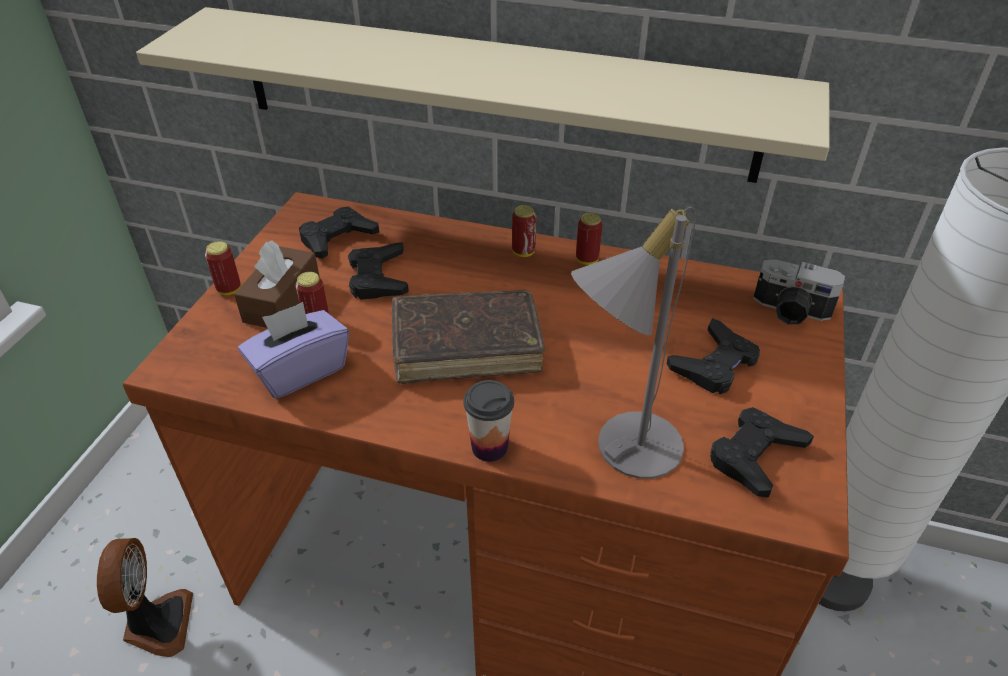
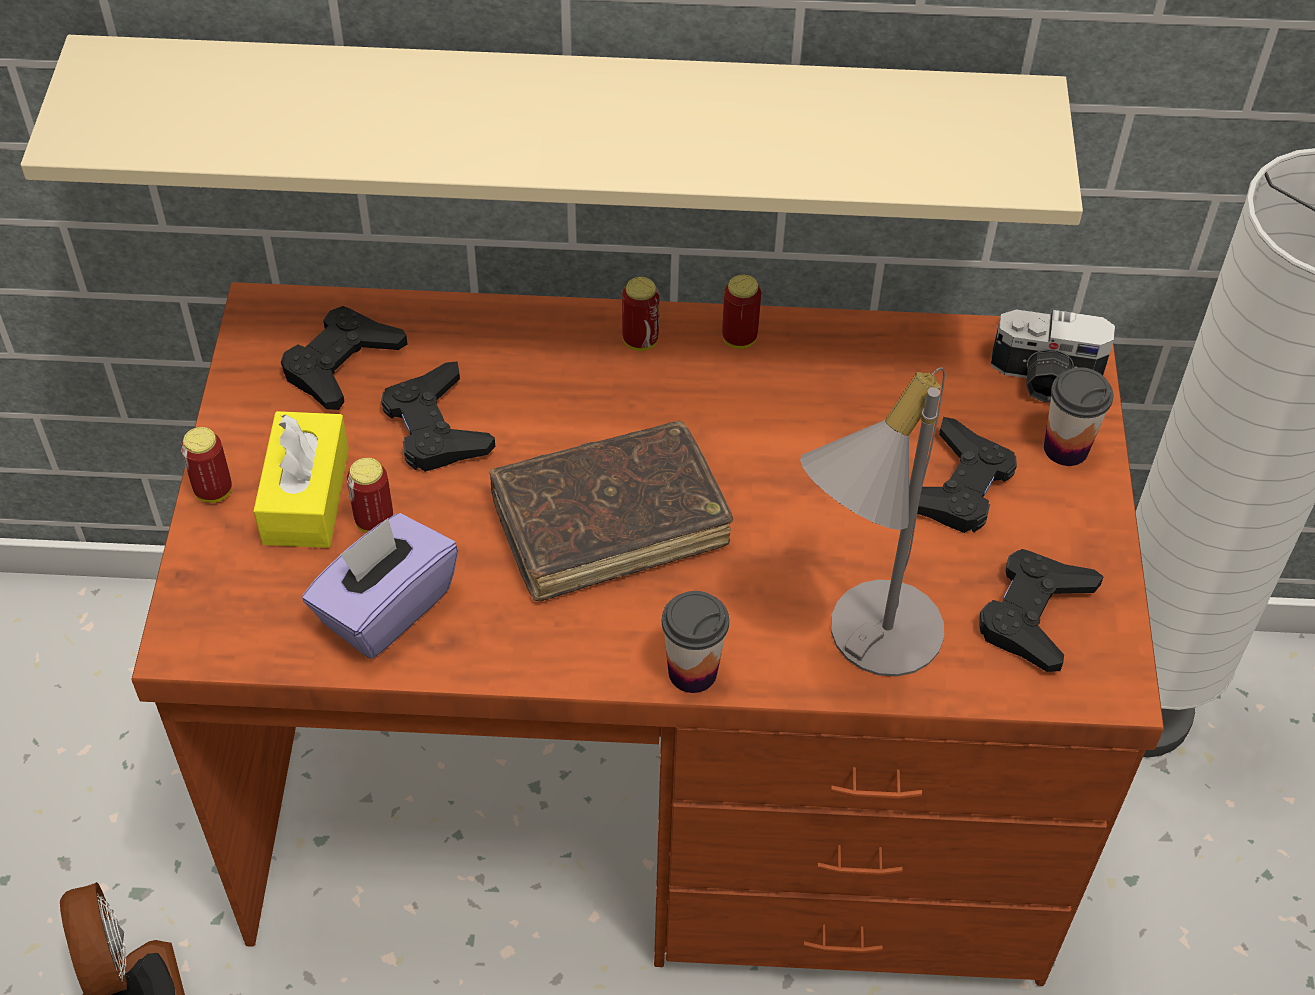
camera: 15 degrees left, 10 degrees up
brown tissue box [234,240,320,328] -> yellow tissue box [254,411,349,548]
none -> cup [1044,367,1113,466]

